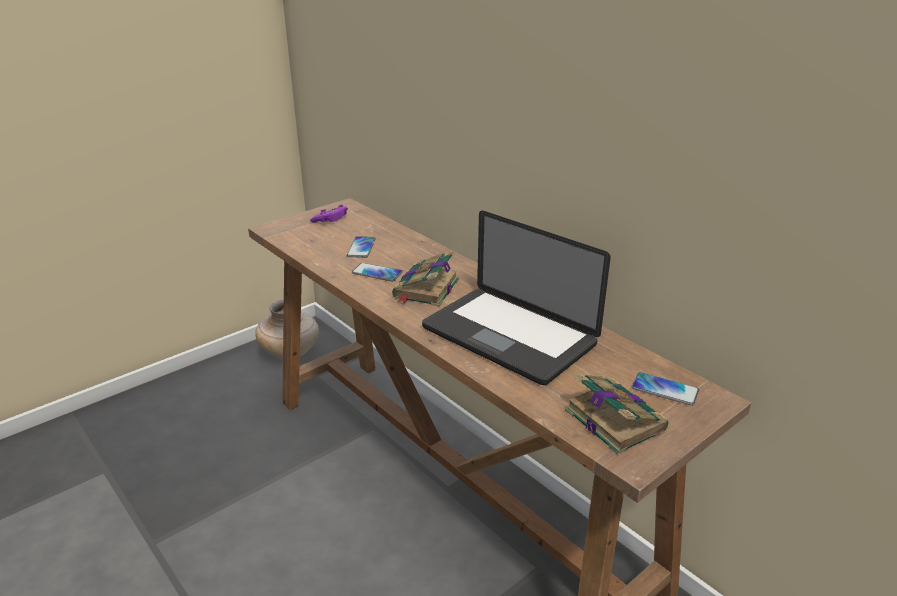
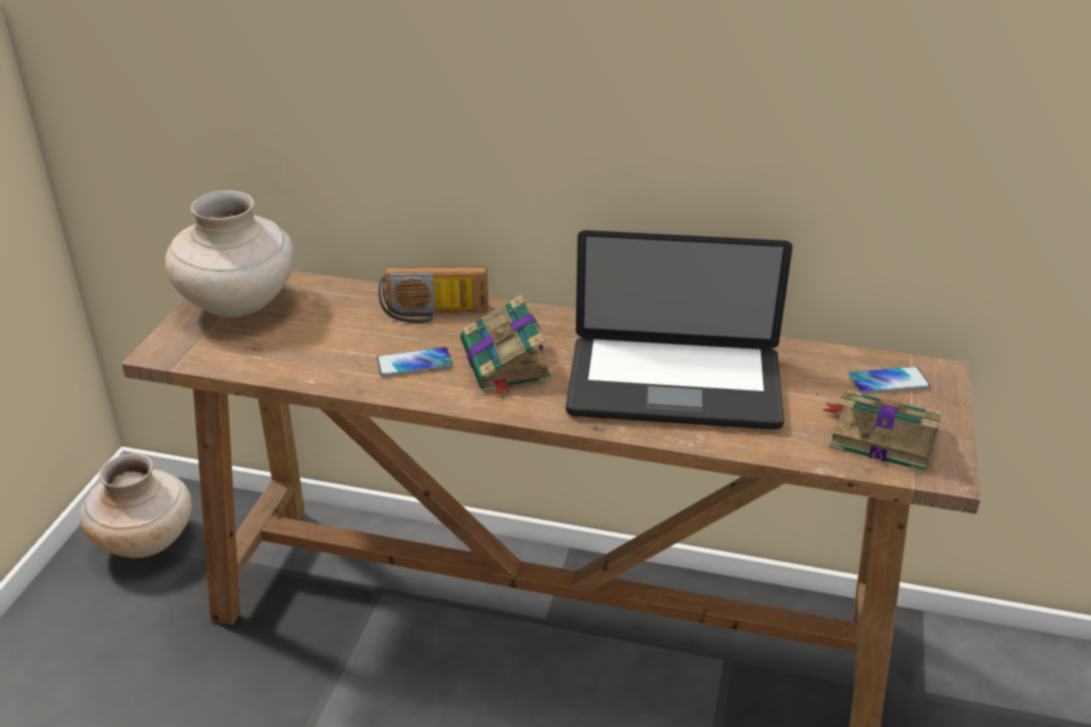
camera: 35 degrees left, 5 degrees up
purple game controller [310,205,348,223] -> beige vase [165,190,295,317]
phone [347,236,375,258] -> none
none -> radio [378,267,488,324]

